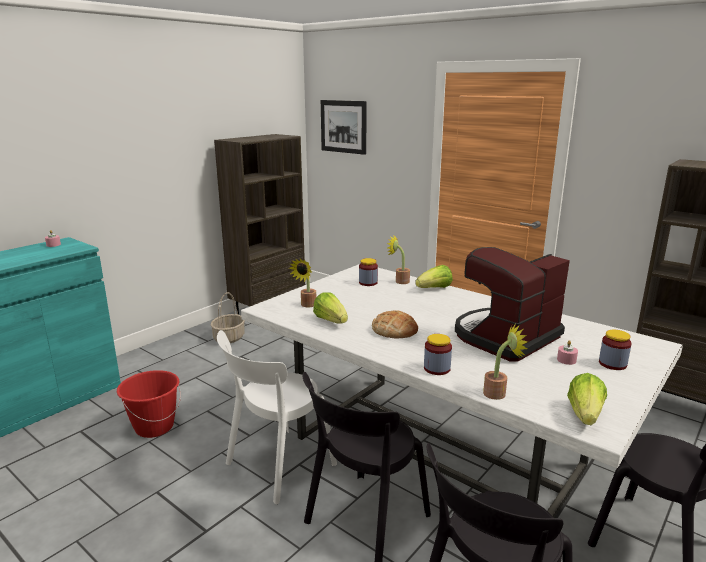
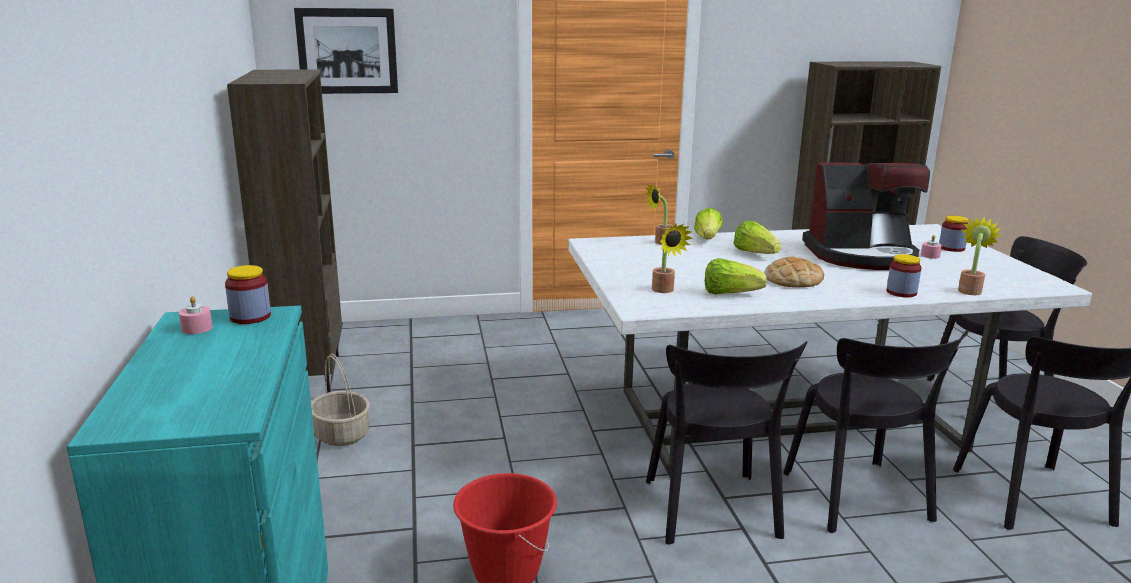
camera: 50 degrees left, 0 degrees up
white chair [217,330,337,504] -> black chair [646,341,807,544]
jar [359,258,378,286] -> jar moved to [225,265,271,324]
coffee machine [455,247,570,362] -> coffee machine turned 90 degrees counterclockwise [802,162,930,270]
lettuce [567,373,607,425] -> lettuce moved to [733,221,781,254]

